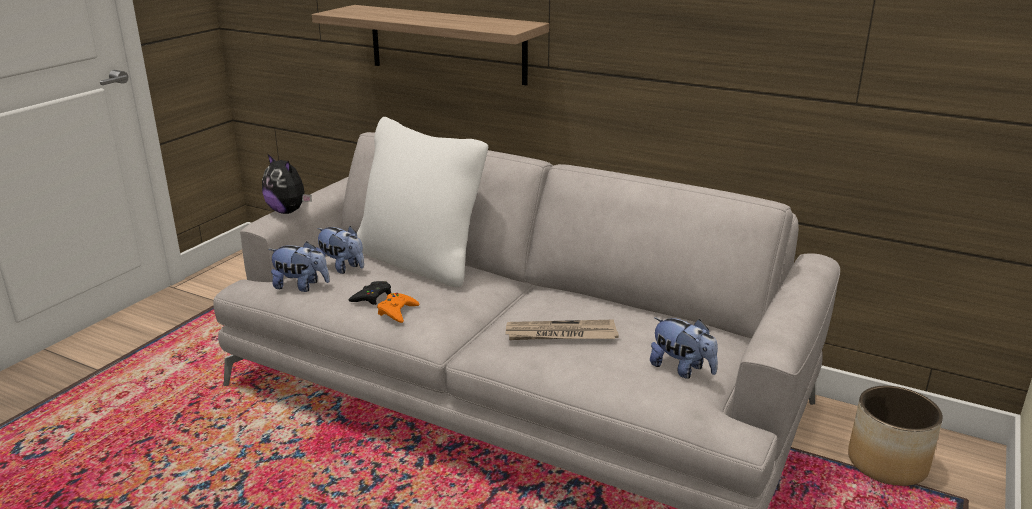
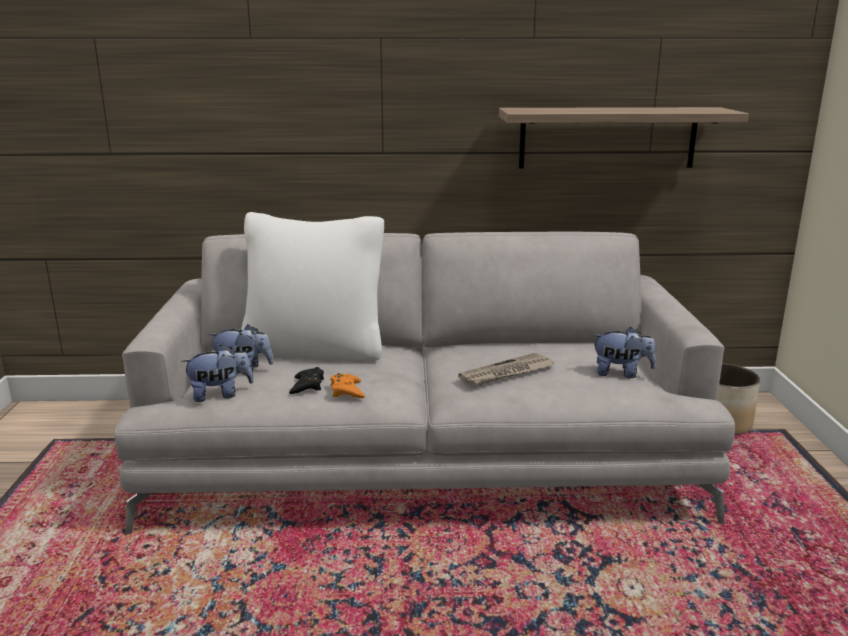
camera: 30 degrees left, 5 degrees down
plush toy [262,153,312,214] -> none
shelf [312,5,549,85] -> shelf moved to [499,107,749,168]

